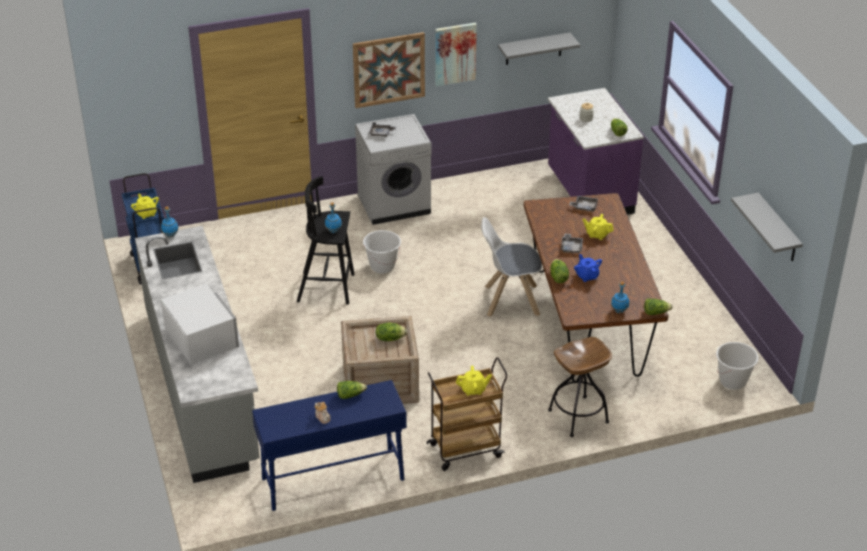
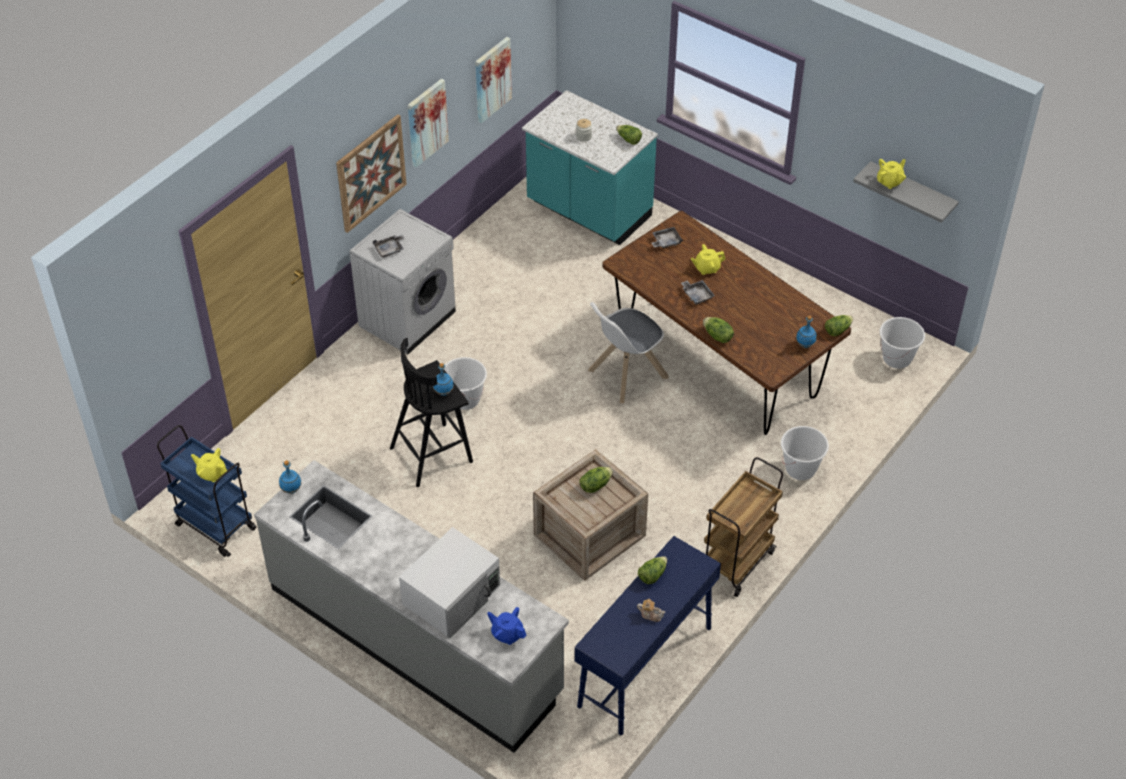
camera: 35 degrees left, 10 degrees up
white microwave [161,284,239,364] -> white microwave turned 105 degrees clockwise [399,527,500,638]
yellow teapot [456,366,492,395] -> yellow teapot moved to [877,159,906,189]
grey shelf [498,33,580,65] -> picture [475,37,512,123]
purple counter [548,88,644,215] -> turquoise counter [522,90,658,245]
brown stool [548,337,612,437] -> white bucket [781,426,829,480]
blue teapot [574,254,602,282] -> blue teapot moved to [487,607,527,645]

